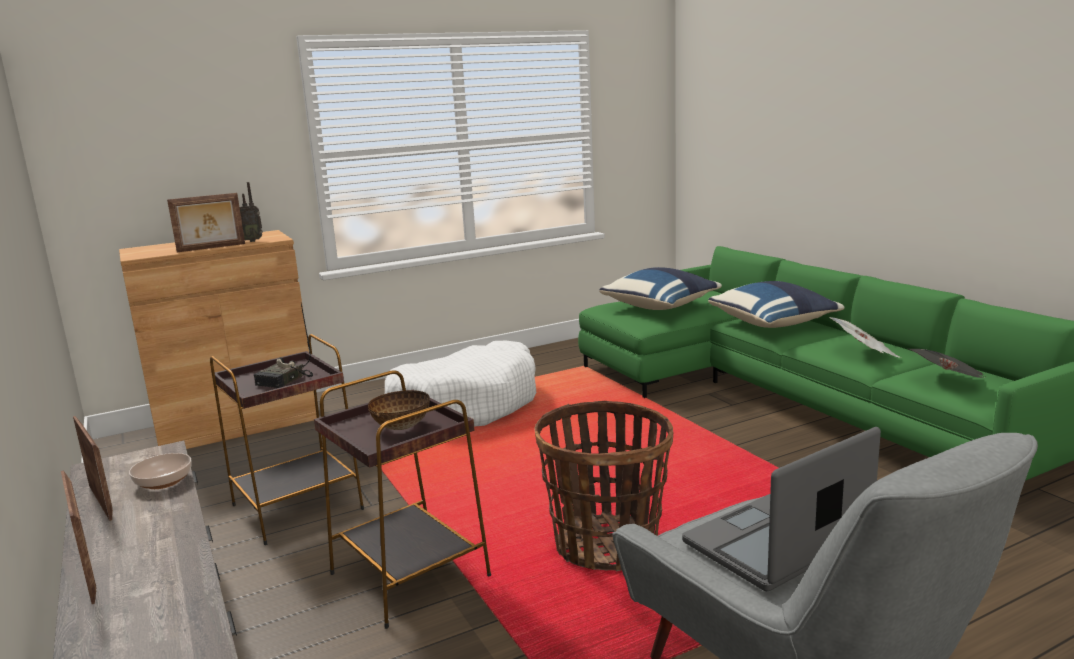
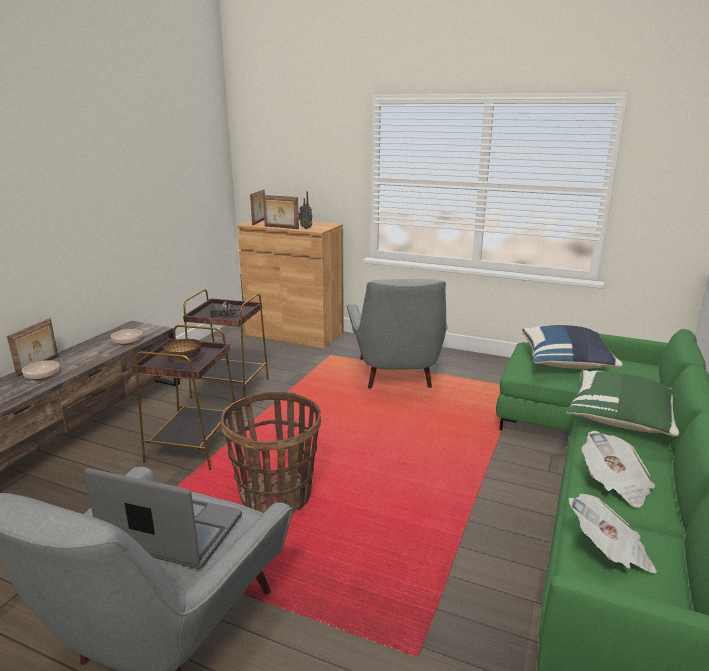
camera: 50 degrees right, 5 degrees up
picture frame [73,416,113,521] -> picture frame moved to [250,189,265,226]
white dog bed [385,341,536,427] -> grey armchair [347,279,448,389]
blue pillow [708,281,845,328] -> green pillow [566,370,679,437]
none -> bowl [22,360,59,381]

